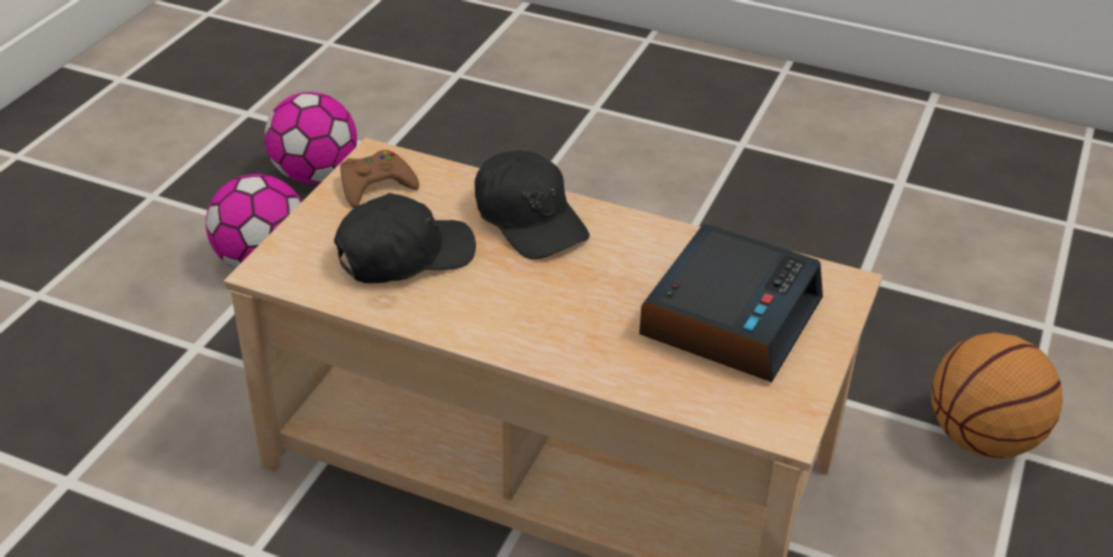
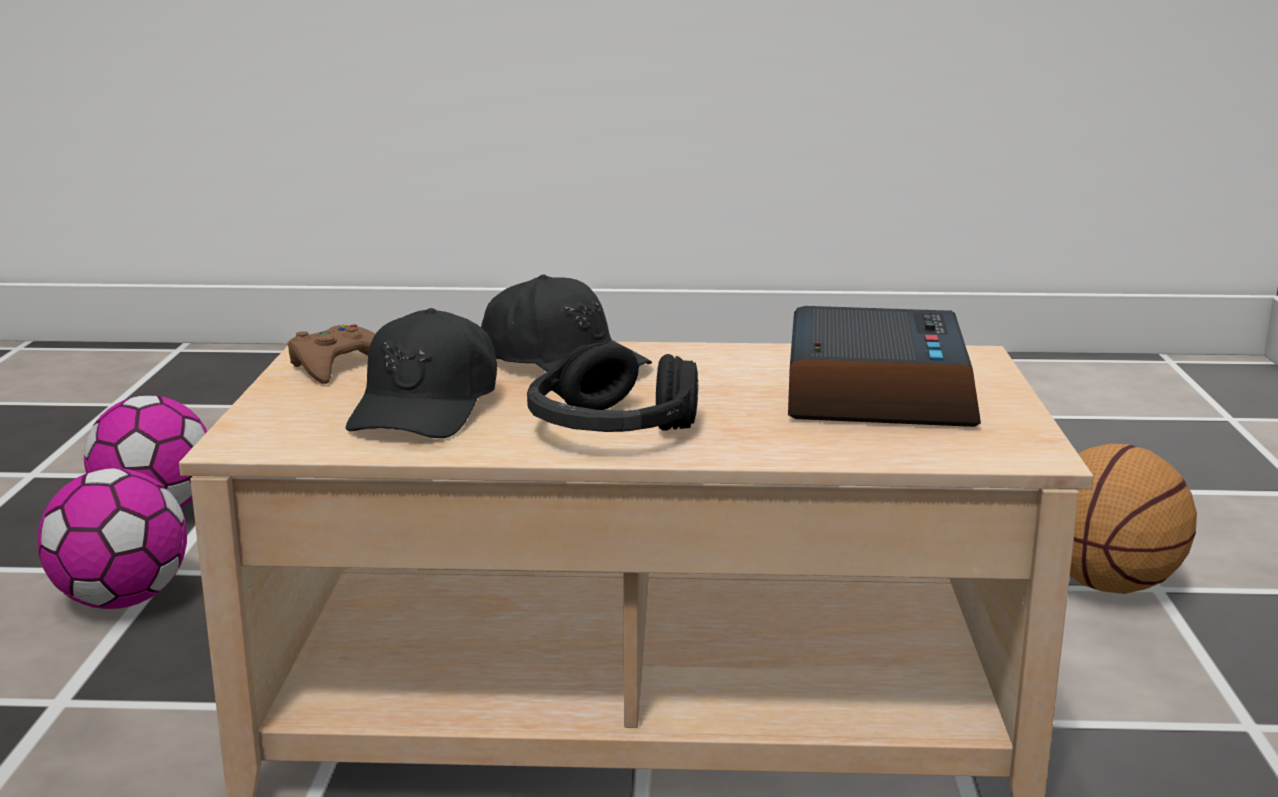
camera: 20 degrees left, 20 degrees down
black cap [334,193,476,283] -> black cap turned 150 degrees clockwise [346,308,497,438]
none -> black headphones [527,343,699,432]

